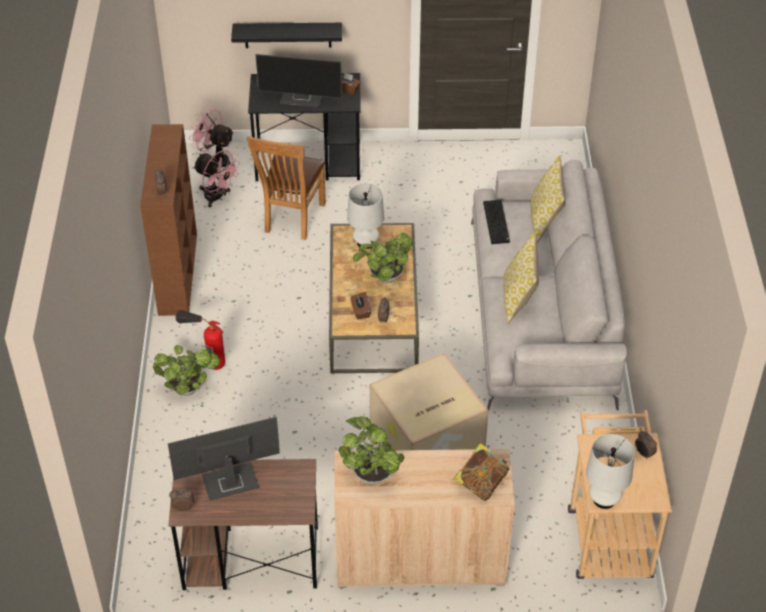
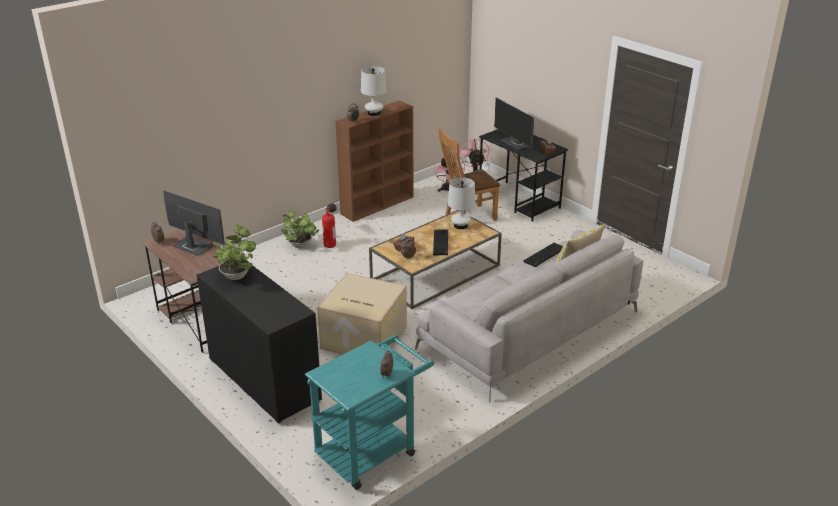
camera: 50 degrees right, 15 degrees down
black shelf [231,23,342,48] -> none
beige cabinet [334,449,515,588] -> black cabinet [196,265,322,424]
potted plant [353,233,413,283] -> keyboard [433,229,448,255]
book [453,443,510,501] -> none
pillow [504,231,539,324] -> none
beige cart [568,410,672,579] -> turquoise cart [305,335,434,490]
white table lamp [586,434,635,509] -> white table lamp moved to [361,66,387,116]

